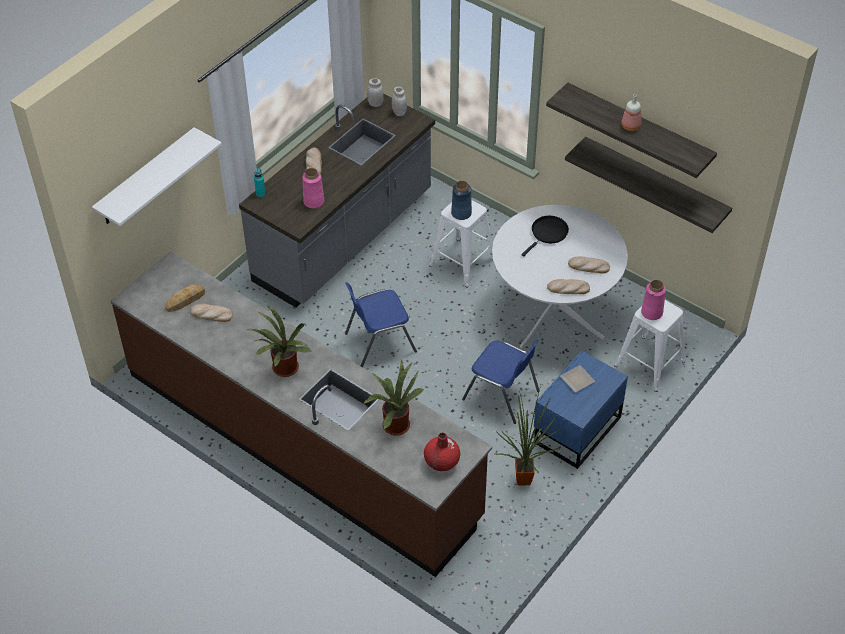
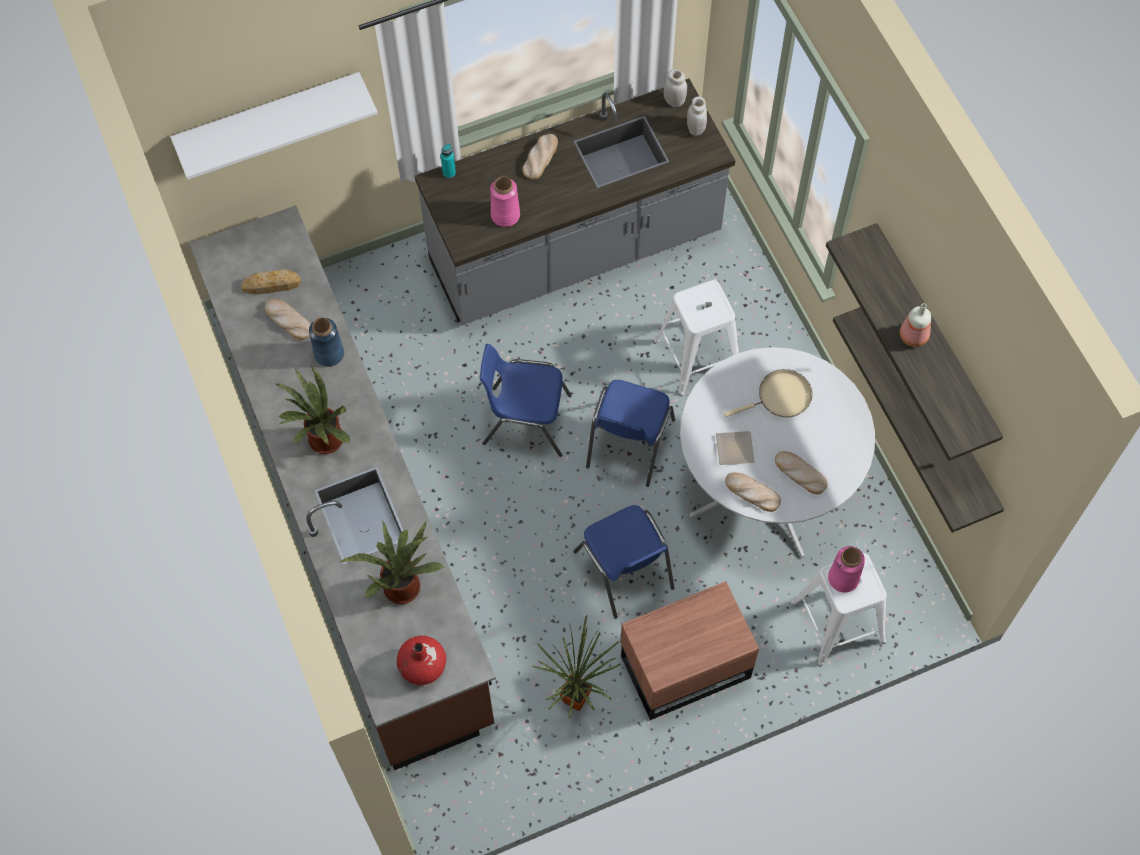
camera: 30 degrees right, 15 degrees up
blue vase [451,181,472,220] -> blue vase moved to [309,317,344,367]
black frying pan [521,216,569,256] -> beige frying pan [724,369,812,418]
blue nightstand [534,351,628,469] -> brown nightstand [620,581,759,720]
plate [560,365,595,393] -> plate moved to [716,431,754,465]
none -> blue chair [586,380,675,487]

